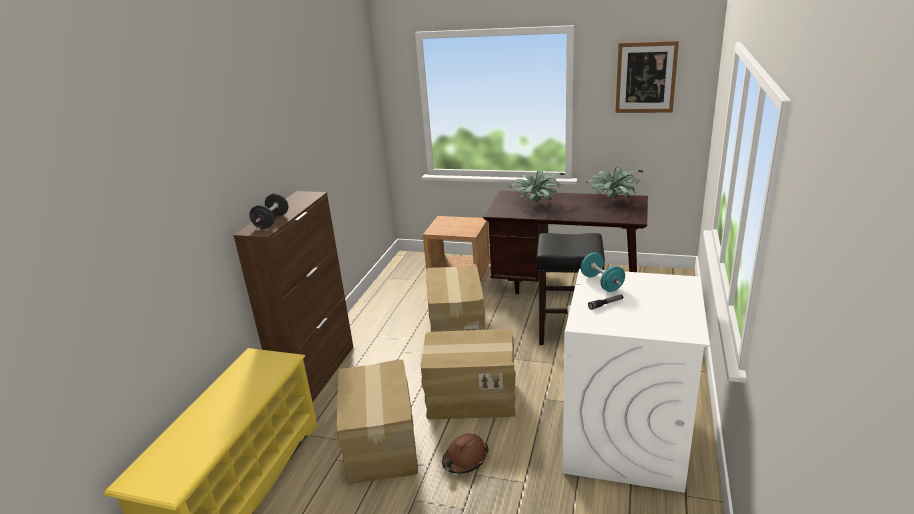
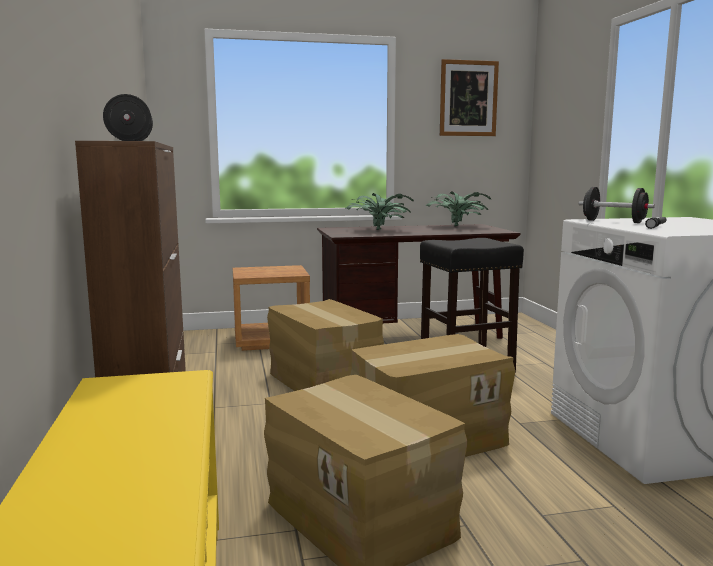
camera: 30 degrees left, 15 degrees down
brown hard hat [442,433,489,474] -> none
turquoise dumbbell [581,252,625,292] -> black dumbbell [578,187,655,223]

